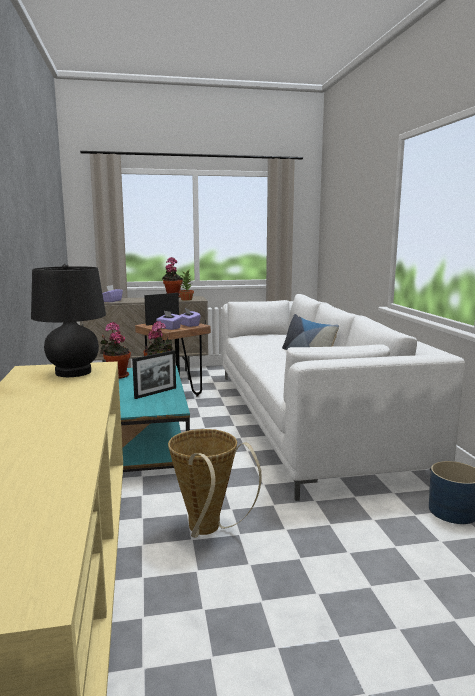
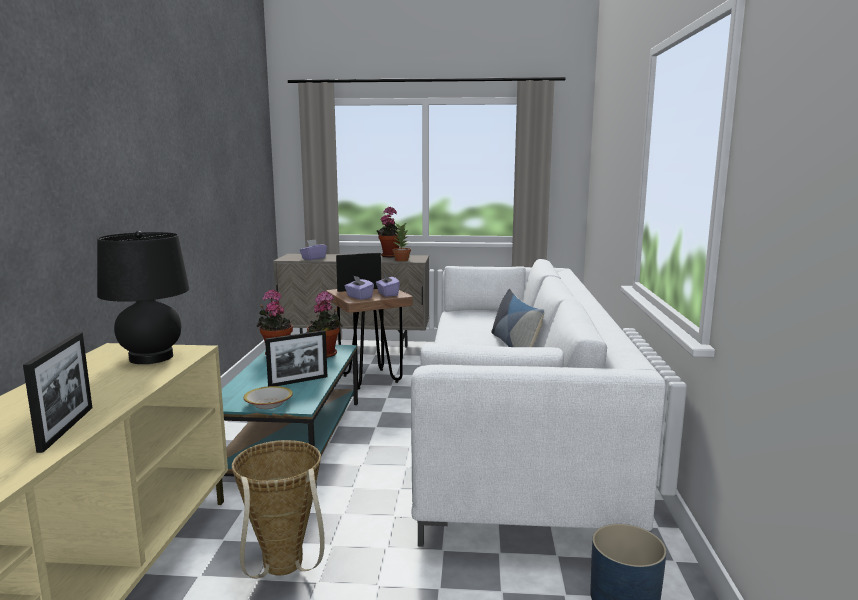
camera: 15 degrees right, 0 degrees up
none -> picture frame [23,333,92,453]
none -> bowl [244,386,293,409]

